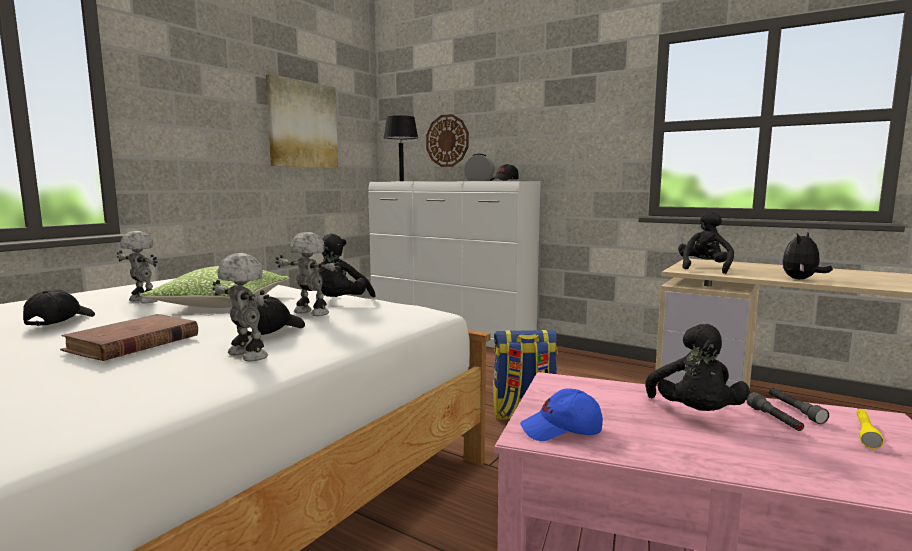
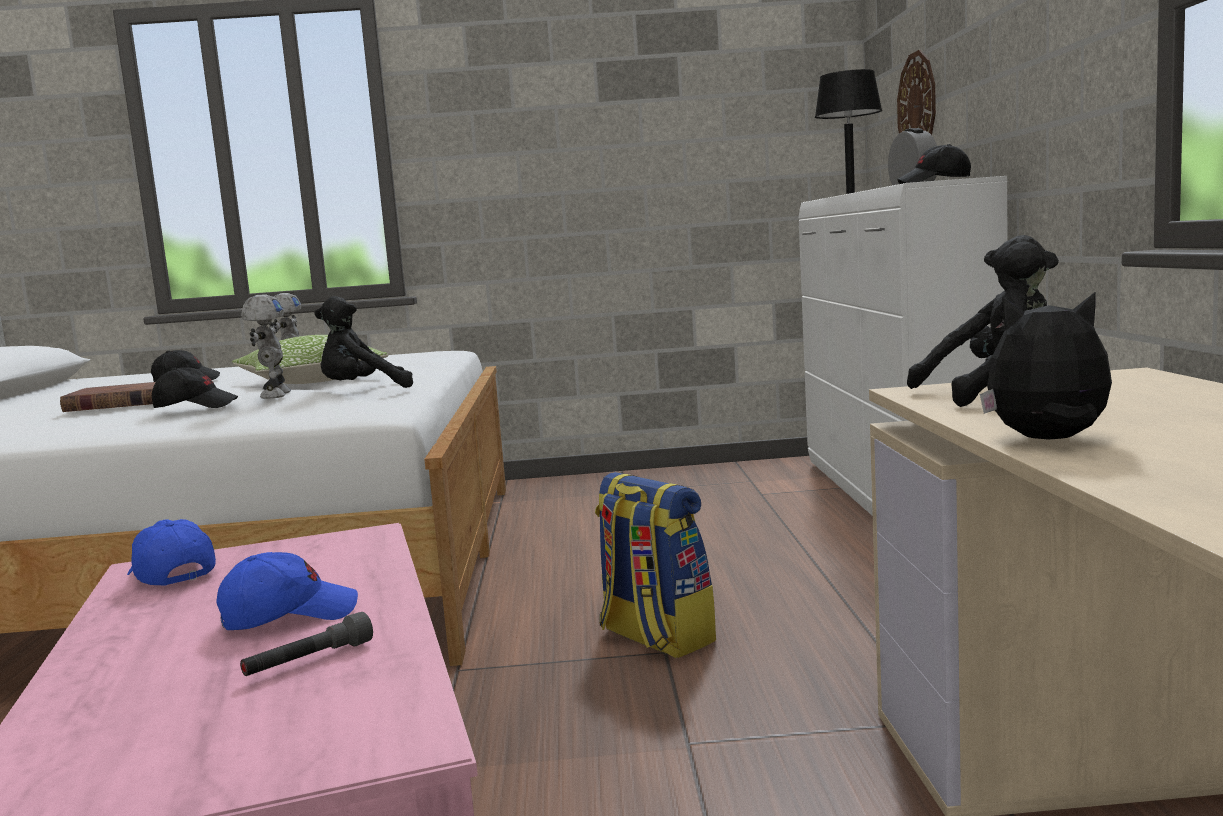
camera: 55 degrees right, 0 degrees up
toy robot [212,253,270,362] -> none
picture [266,74,338,168] -> none
black plush toy [645,324,750,411] -> blue cap [216,552,358,630]
grey flashlight [769,388,829,424] -> none
yellow flashlight [856,409,883,449] -> none

